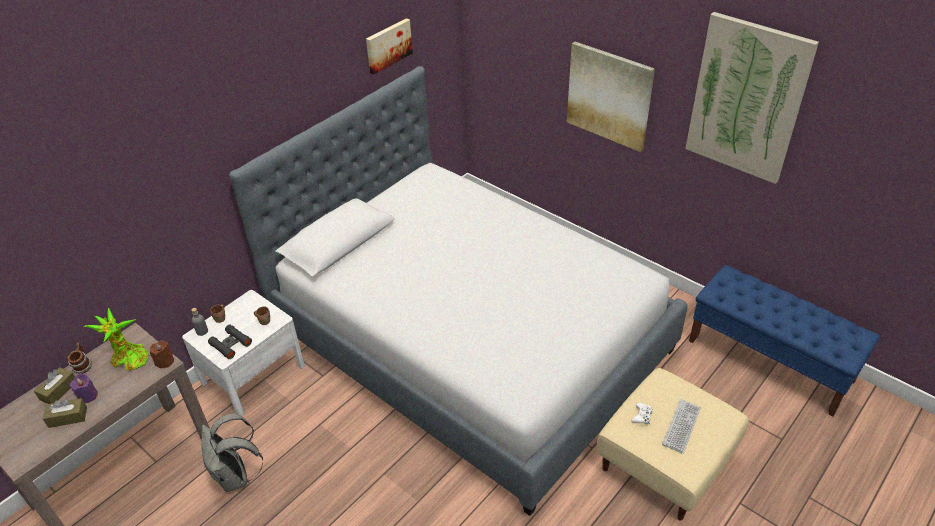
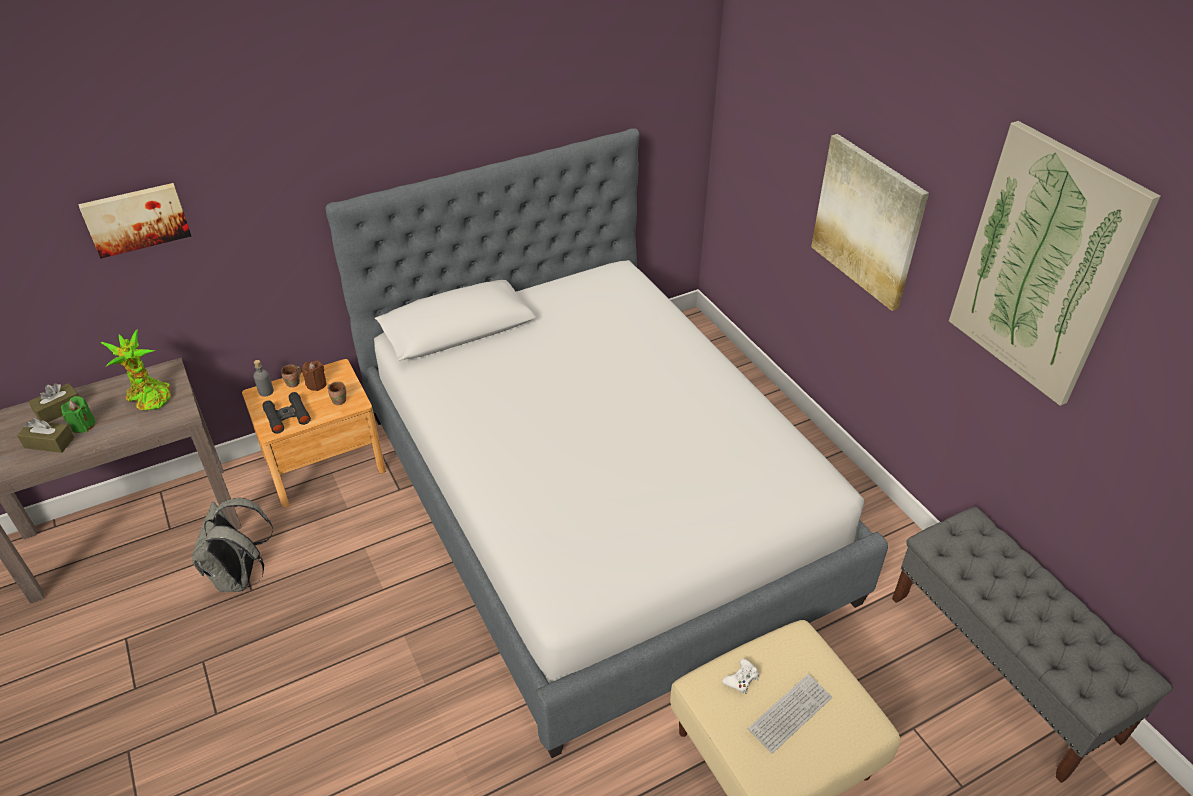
camera: 20 degrees right, 0 degrees up
mug [67,343,92,374] -> none
purple candle [70,373,98,403] -> green candle [61,396,95,433]
brown candle [150,340,174,368] -> brown candle moved to [302,360,327,391]
white nightstand [182,290,305,416] -> brown nightstand [242,359,386,507]
picture [366,18,413,75] -> picture moved to [79,183,191,259]
blue bench [689,265,880,417] -> grey bench [892,507,1173,783]

